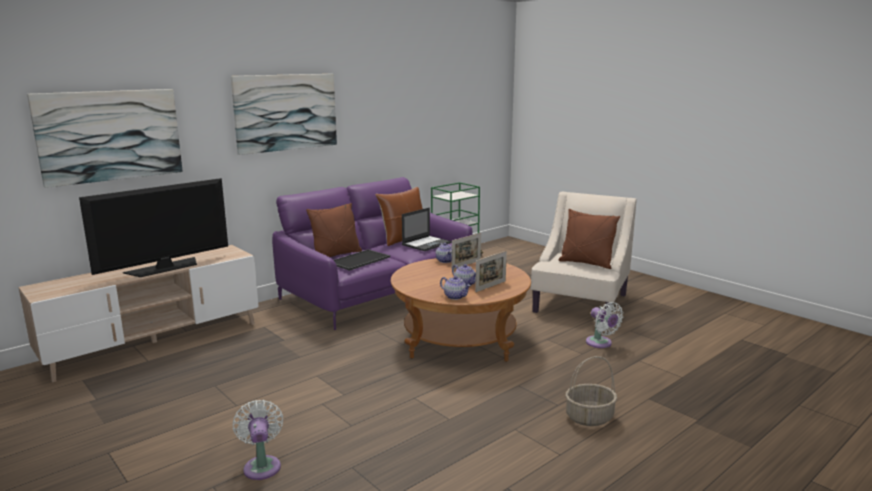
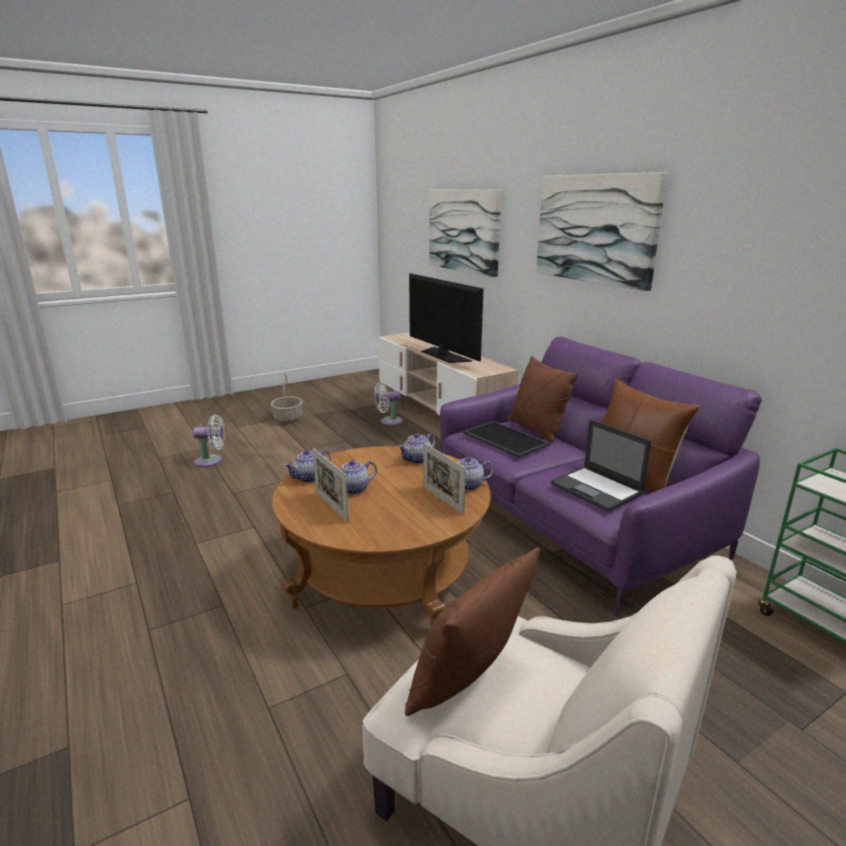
camera: 100 degrees right, 5 degrees up
basket [565,356,617,426] -> basket moved to [271,374,303,424]
white fan [586,302,623,348] -> white fan moved to [374,383,403,426]
none -> teapot [398,433,436,464]

